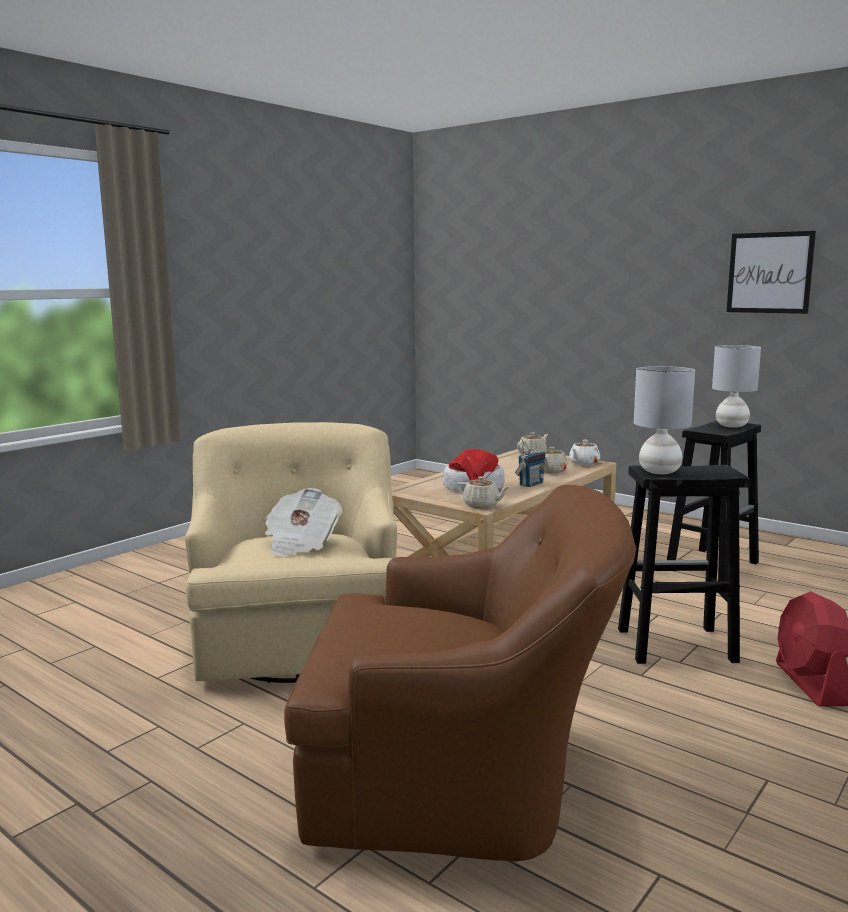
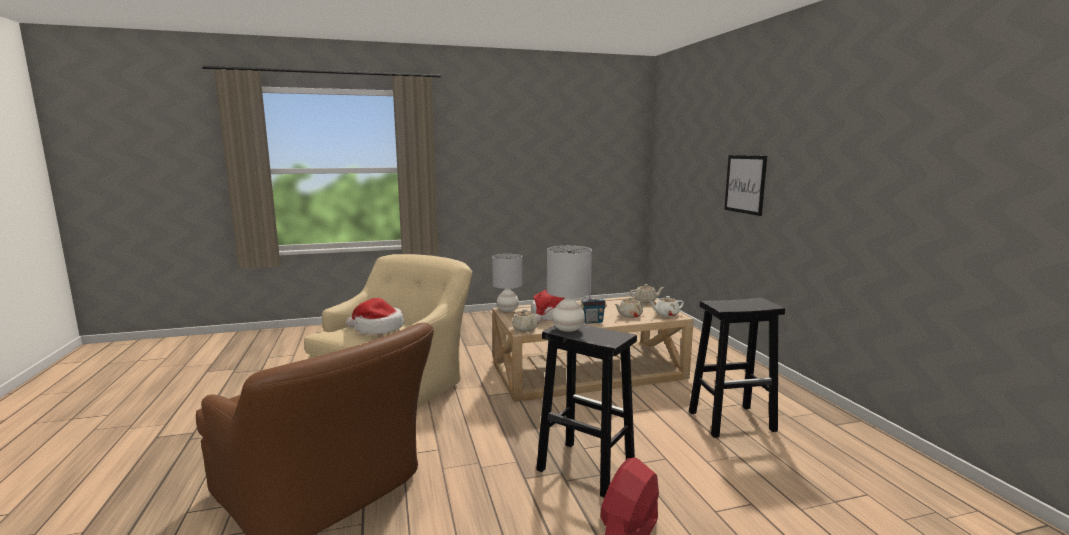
camera: 35 degrees right, 0 degrees up
newspaper [265,488,342,556] -> hat [346,298,404,335]
grey table lamp [712,345,761,428] -> grey table lamp moved to [492,254,522,312]
picture [727,231,816,314] -> picture moved to [724,155,767,216]

